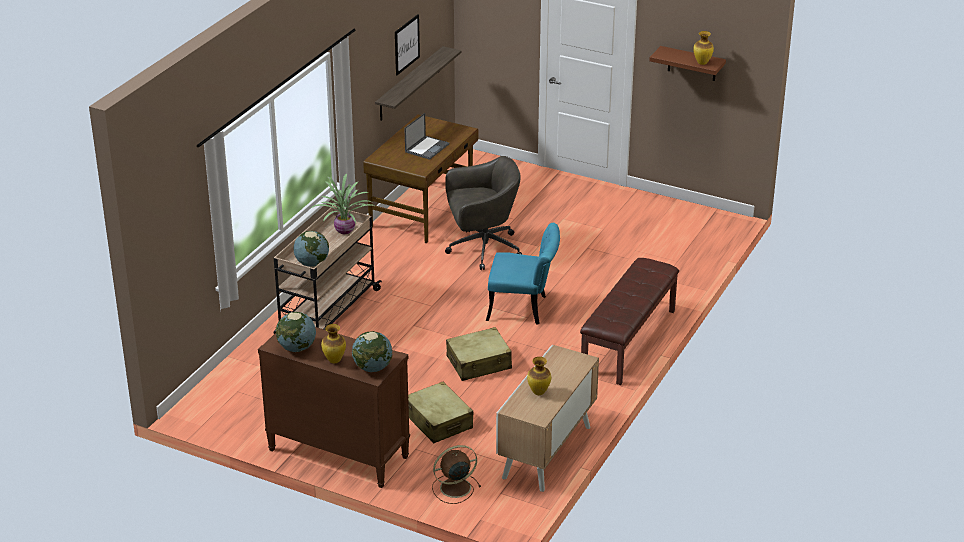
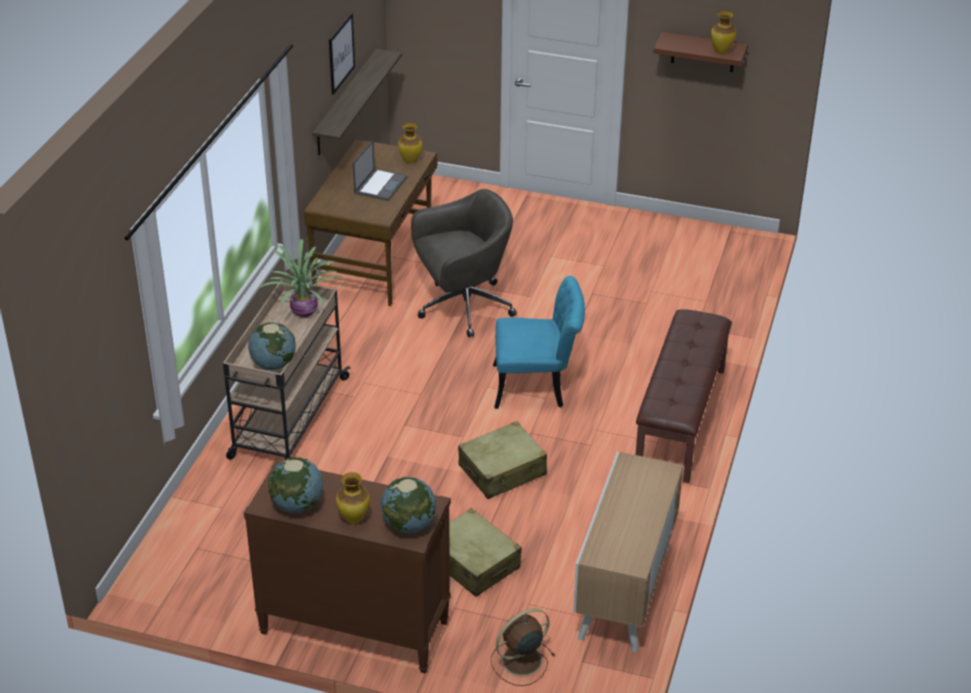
camera: 10 degrees left, 5 degrees up
vase [527,357,551,395] -> vase moved to [398,123,422,164]

